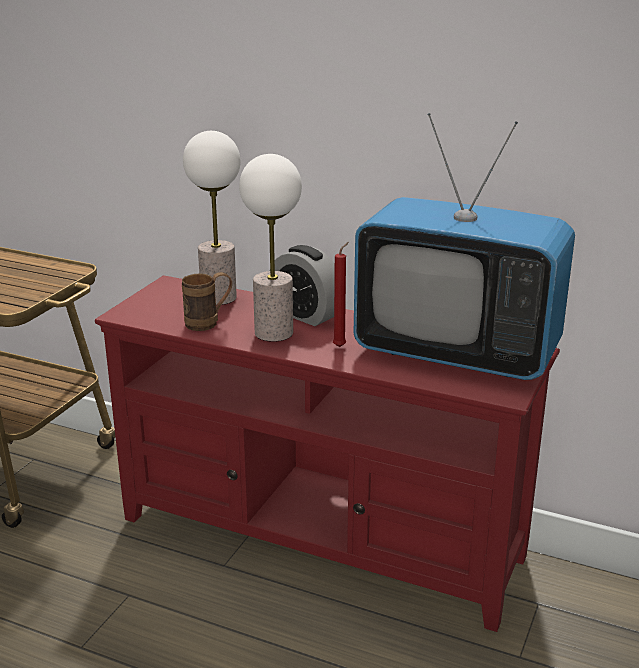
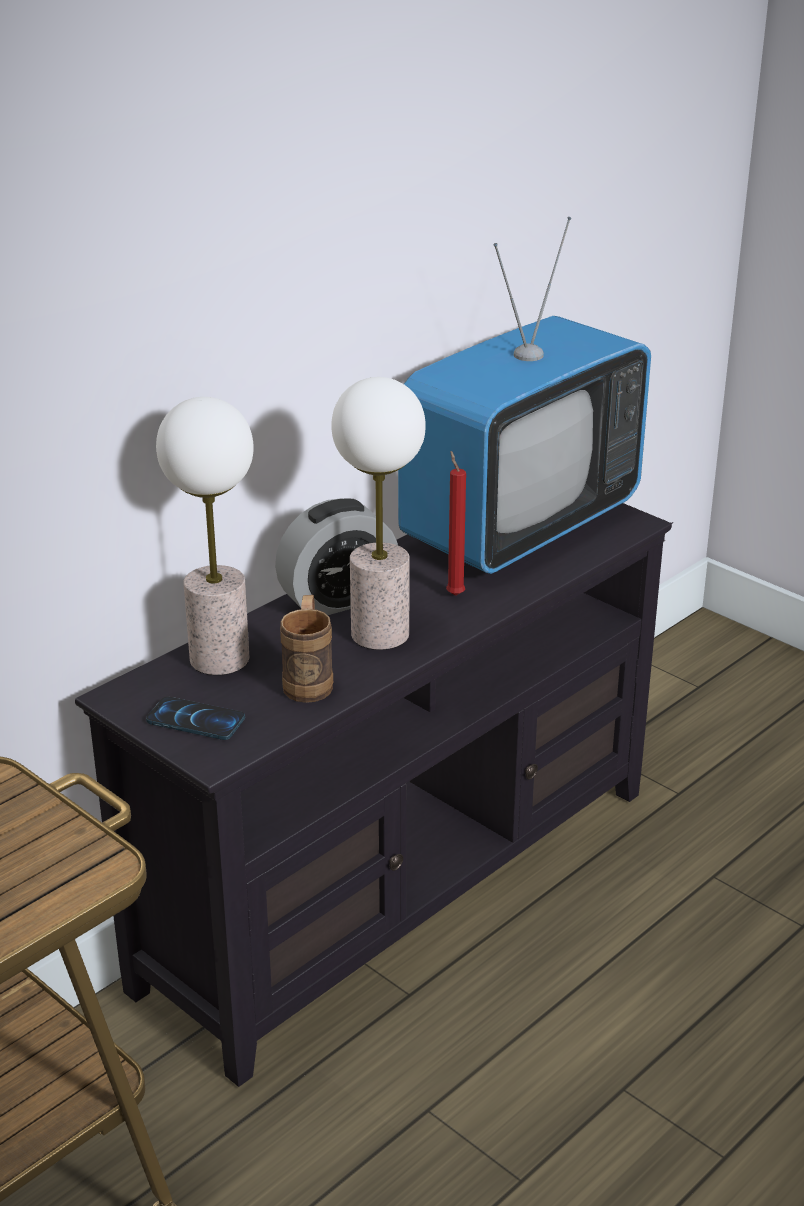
camera: 70 degrees left, 5 degrees up
red tv stand [95,275,560,632] -> black tv stand [75,503,674,1087]
none -> phone [146,697,245,740]

